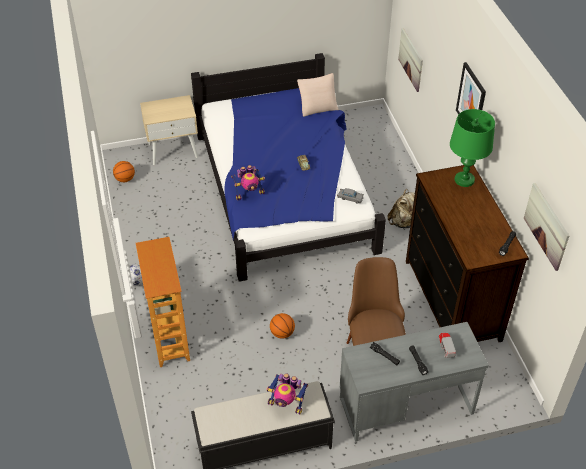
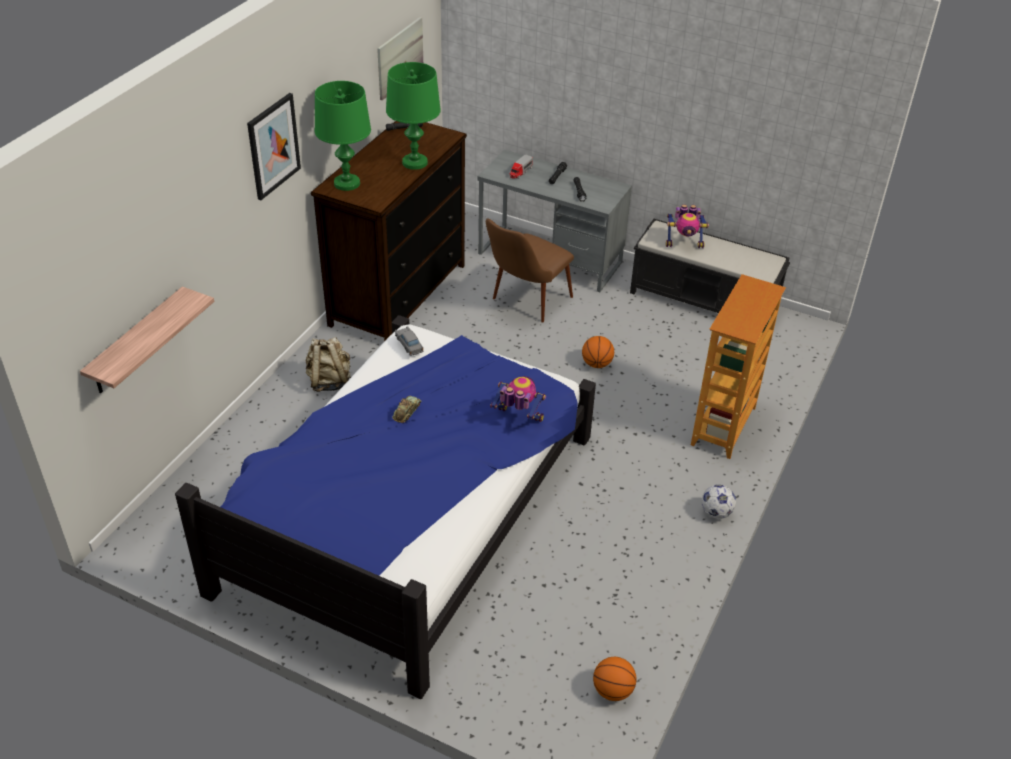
camera: 140 degrees left, 5 degrees down
beige nightstand [140,95,198,165] -> none
toy robot [266,374,308,414] -> toy robot turned 120 degrees clockwise [666,204,709,248]
beige pillow [297,73,339,117] -> none
picture [398,28,423,92] -> shelf [80,286,214,393]
none -> green table lamp [386,62,441,170]

